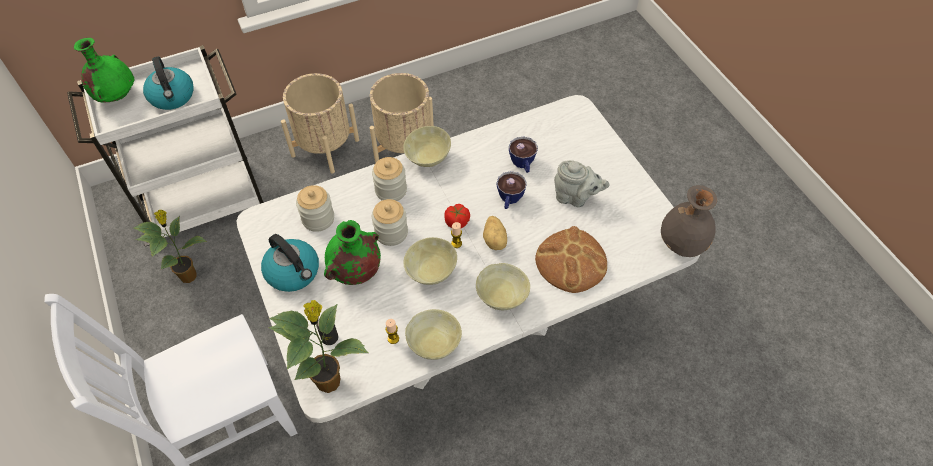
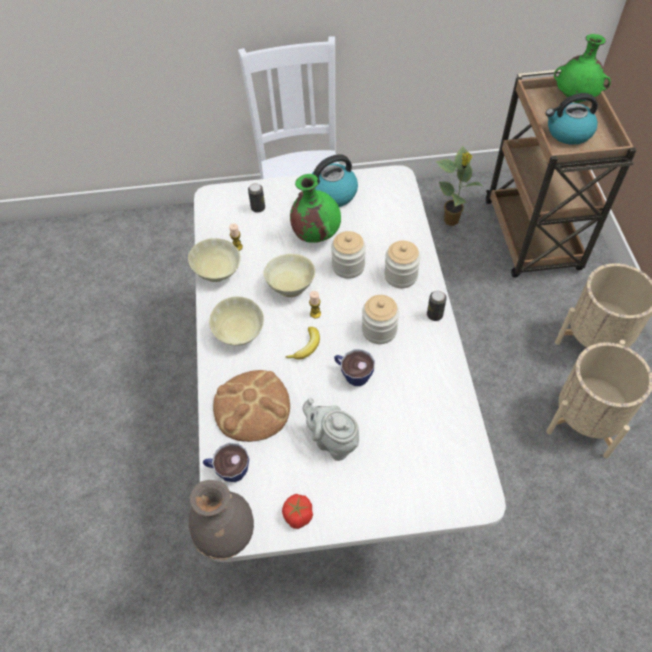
camera: 110 degrees right, 0 degrees up
white cart [67,45,264,247] -> brown cart [486,70,636,278]
potted plant [269,300,369,393] -> none
jar [296,185,334,232] -> jar moved to [362,295,399,344]
beige bowl [403,126,451,167] -> can [427,291,447,321]
tomato [445,204,470,228] -> tomato moved to [282,494,313,529]
potato [483,216,507,250] -> banana [285,327,320,359]
cup [509,136,538,173] -> cup moved to [203,443,249,482]
grey teapot [554,160,609,207] -> grey teapot turned 90 degrees clockwise [303,398,359,461]

